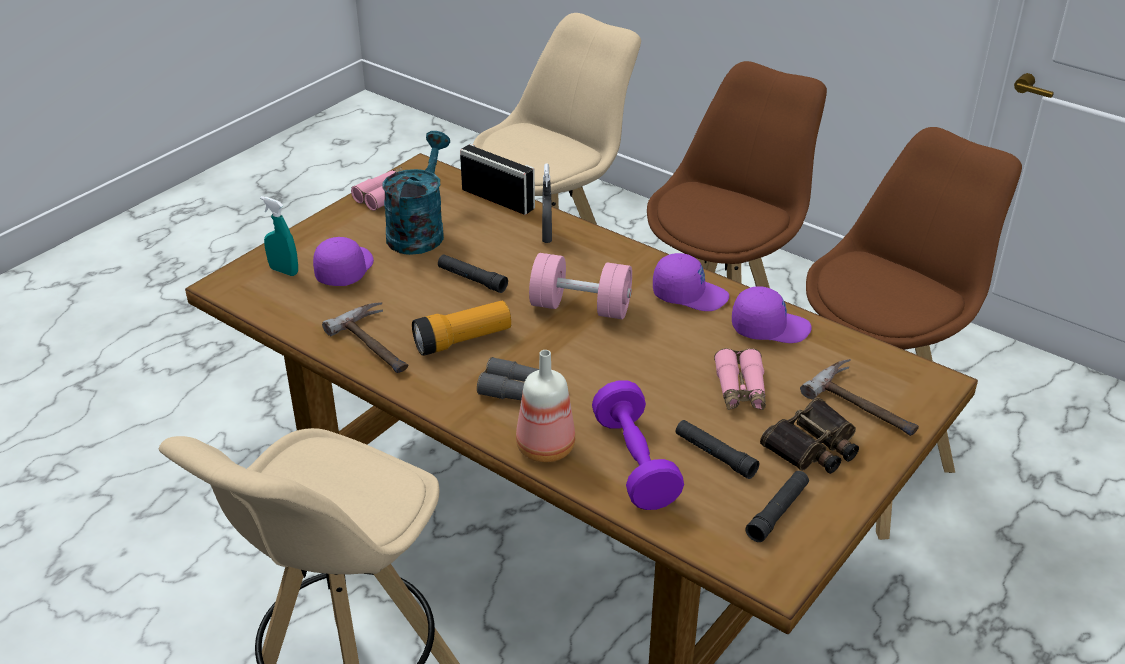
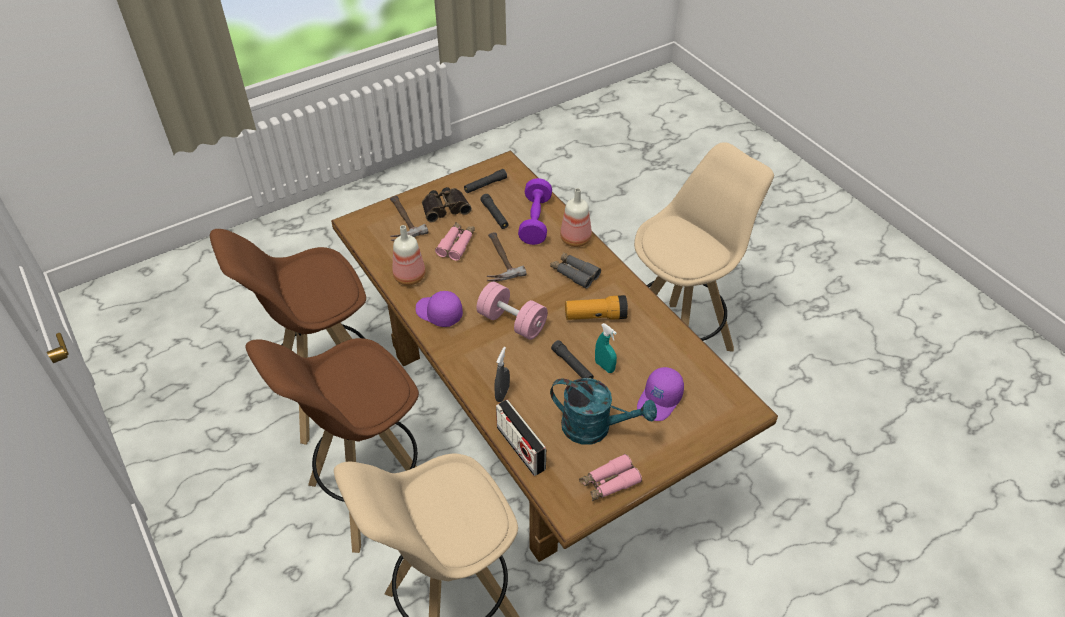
camera: 160 degrees left, 10 degrees up
turquoise spray bottle [260,196,298,276] -> turquoise spray bottle moved to [595,323,617,373]
hammer [322,302,408,373] -> hammer moved to [487,232,527,281]
turquoise watering can [383,131,450,255] -> turquoise watering can turned 105 degrees counterclockwise [550,378,657,445]
purple cap [732,286,812,343] -> bottle [392,225,426,285]

